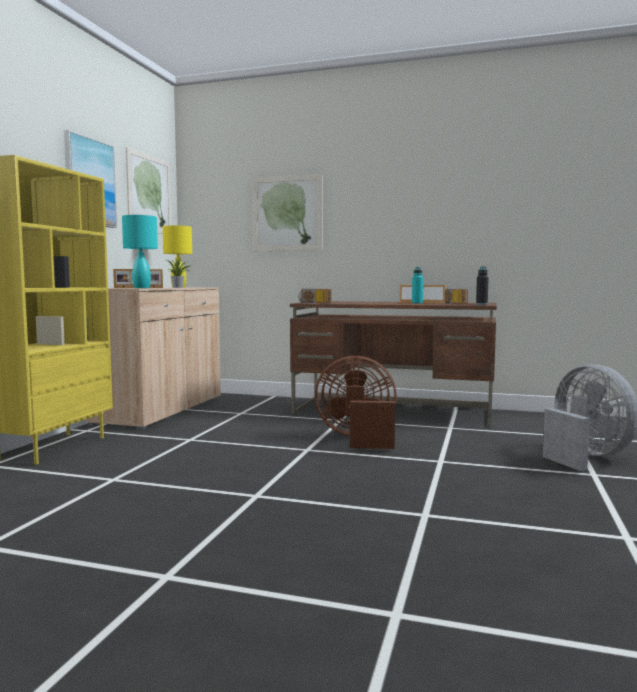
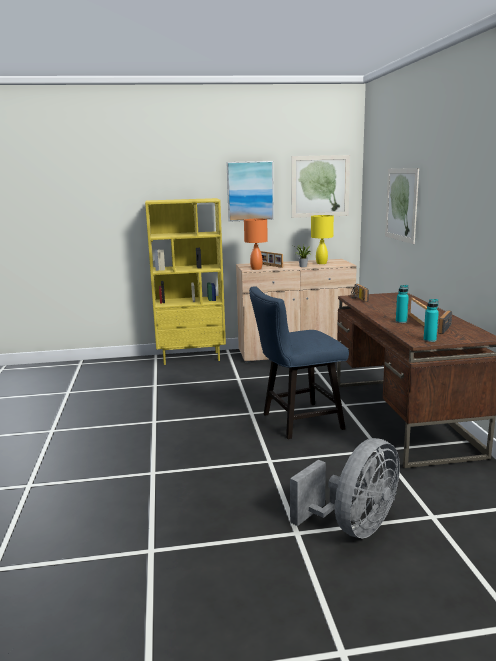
camera: 65 degrees right, 10 degrees up
turquoise table lamp [122,215,158,288] -> orange table lamp [244,219,268,270]
brown fan [315,356,397,449] -> blue chair [249,286,349,439]
black bottle [476,266,489,305] -> turquoise bottle [423,299,439,342]

